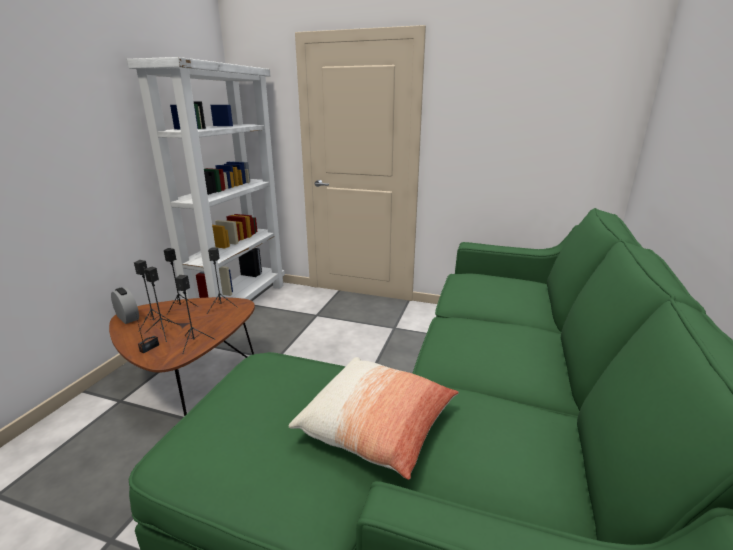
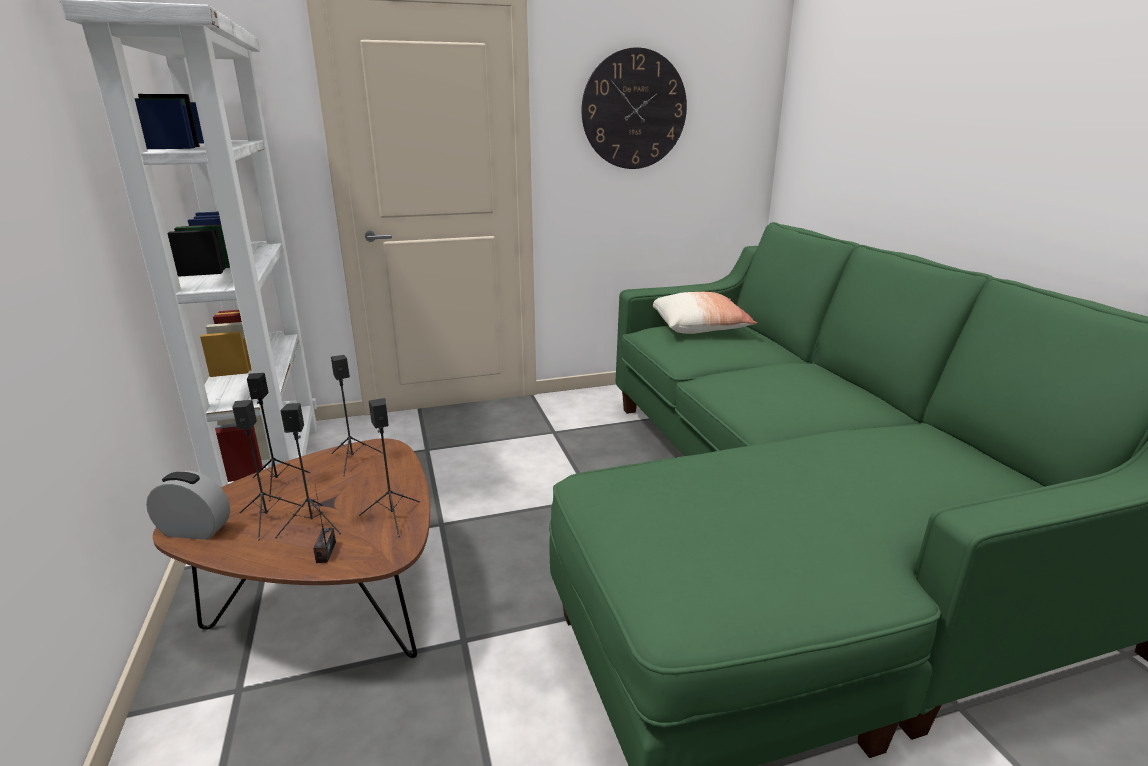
camera: 35 degrees left, 0 degrees up
pillow [289,357,459,480] -> pillow moved to [653,292,757,334]
none -> wall clock [582,47,687,169]

